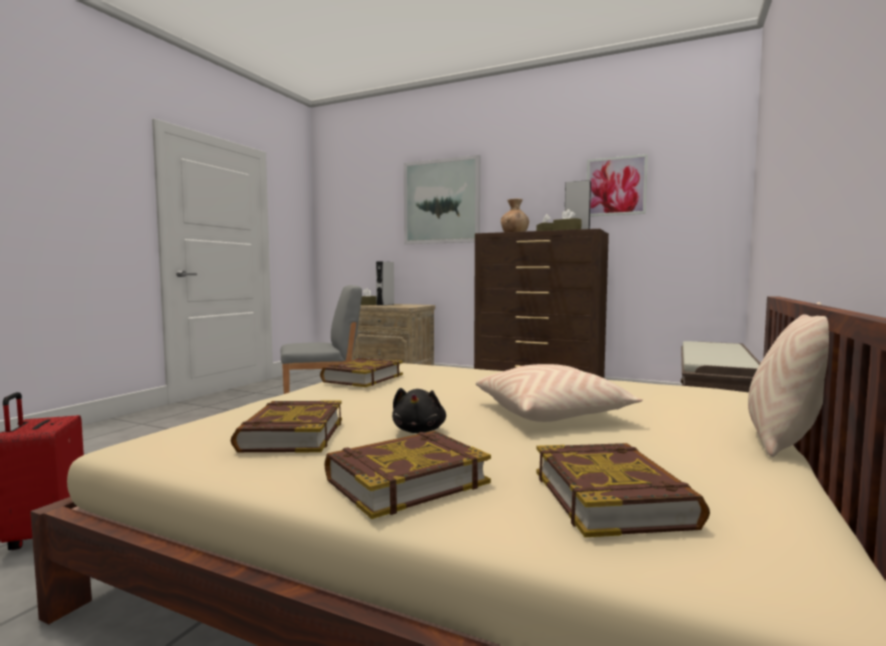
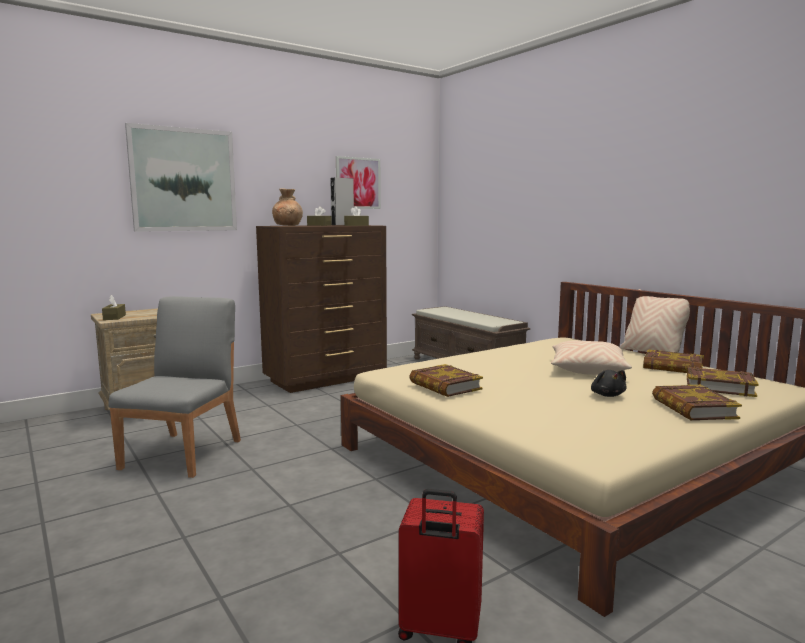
camera: 60 degrees left, 5 degrees up
book [231,400,342,452] -> book moved to [643,349,704,373]
grey speaker [376,262,395,306] -> none
black plush toy [392,388,446,433] -> black plush toy turned 45 degrees clockwise [591,370,627,397]

